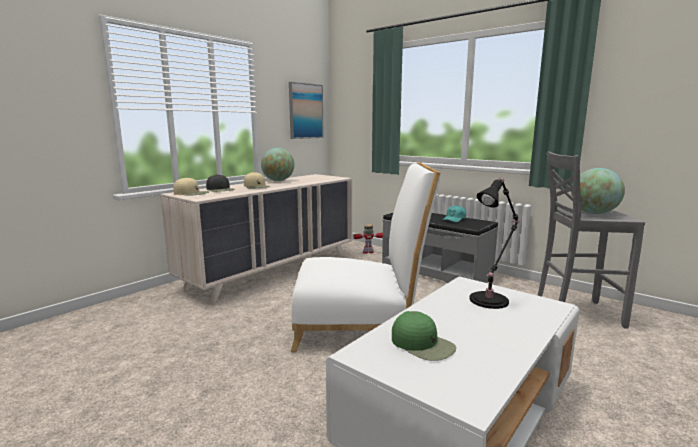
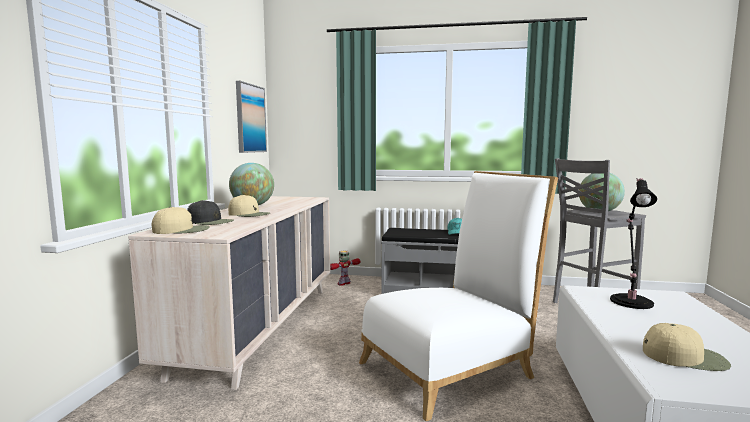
camera: 30 degrees left, 5 degrees down
green cap [392,311,456,361] -> beige cap [643,323,731,371]

